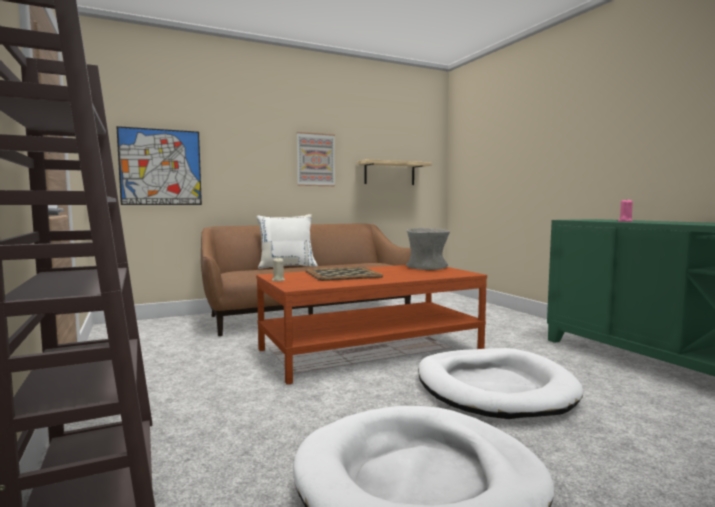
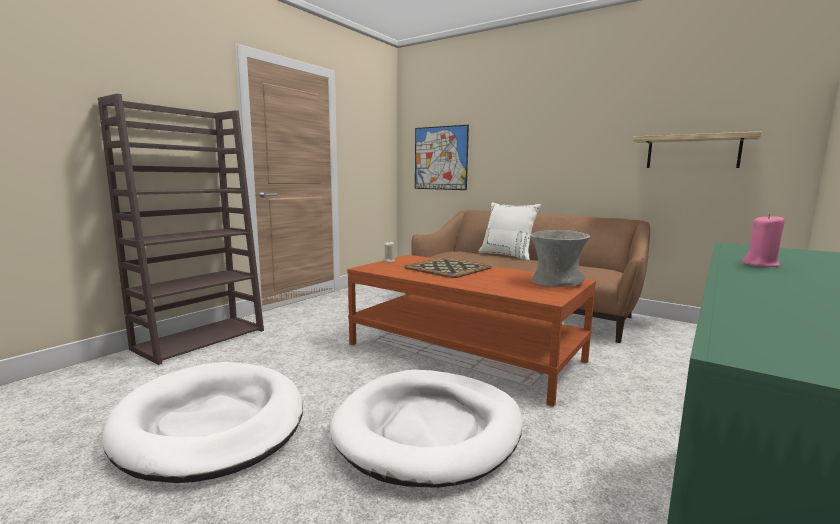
camera: 60 degrees right, 5 degrees up
picture [297,132,335,186] -> none

